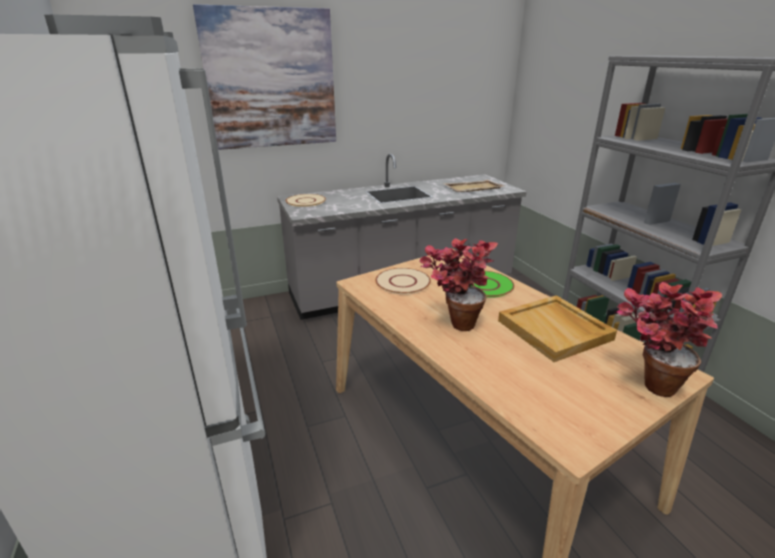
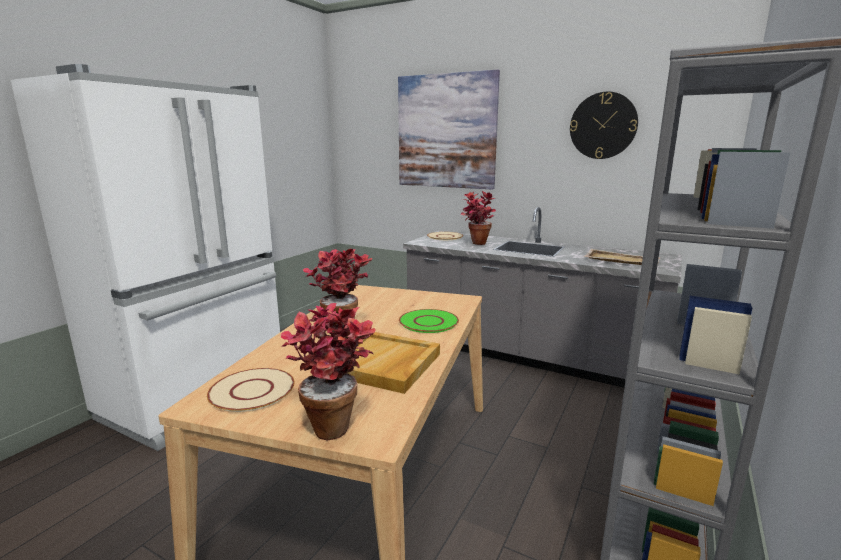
camera: 50 degrees right, 10 degrees down
beige plate [375,268,431,294] -> beige plate moved to [207,368,294,412]
none -> potted plant [461,191,496,245]
none -> wall clock [570,92,638,159]

